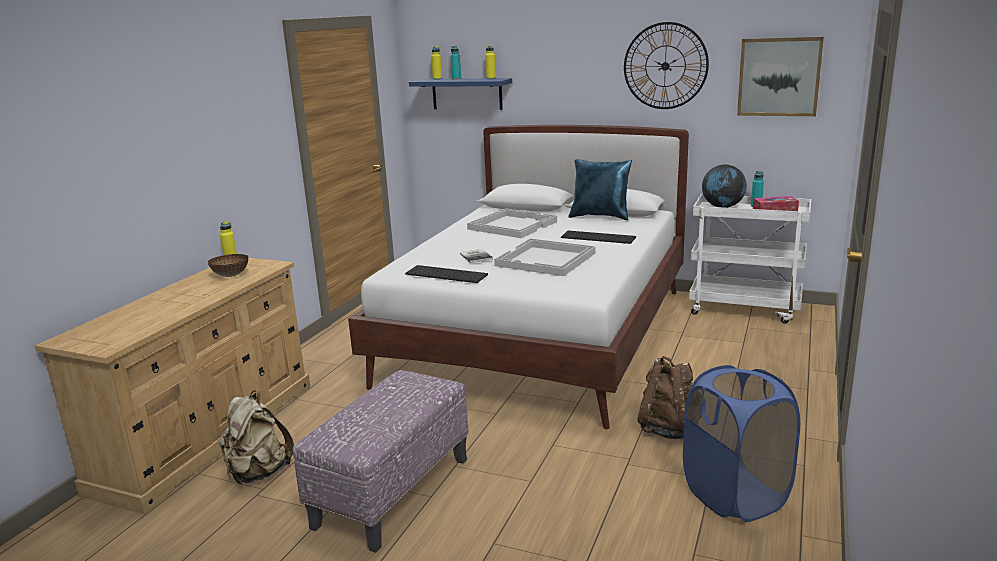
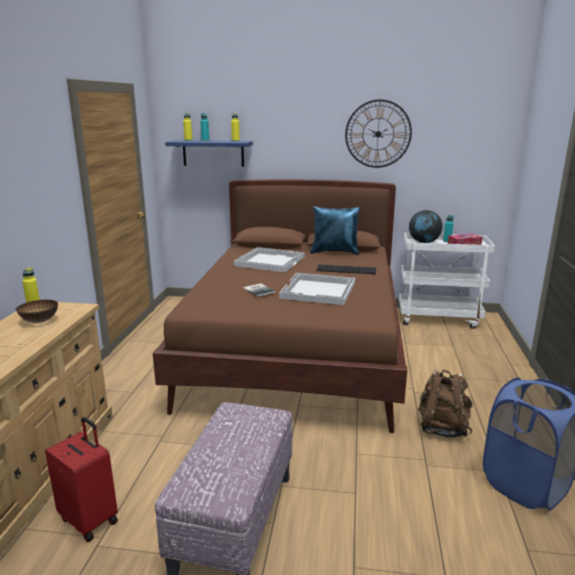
camera: 15 degrees left, 0 degrees up
beige backpack [218,390,294,484] -> red suitcase [45,417,118,542]
white bed [348,125,689,429] -> brown bed [153,179,407,433]
keyboard [405,265,488,283] -> none
picture [737,37,824,116] -> none

